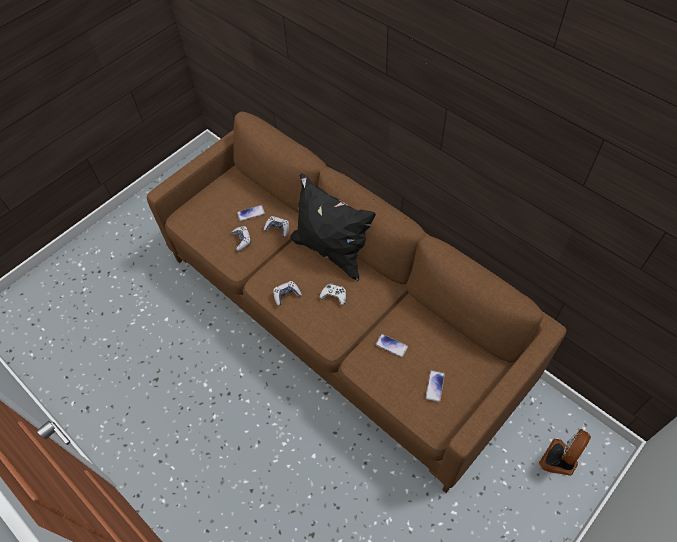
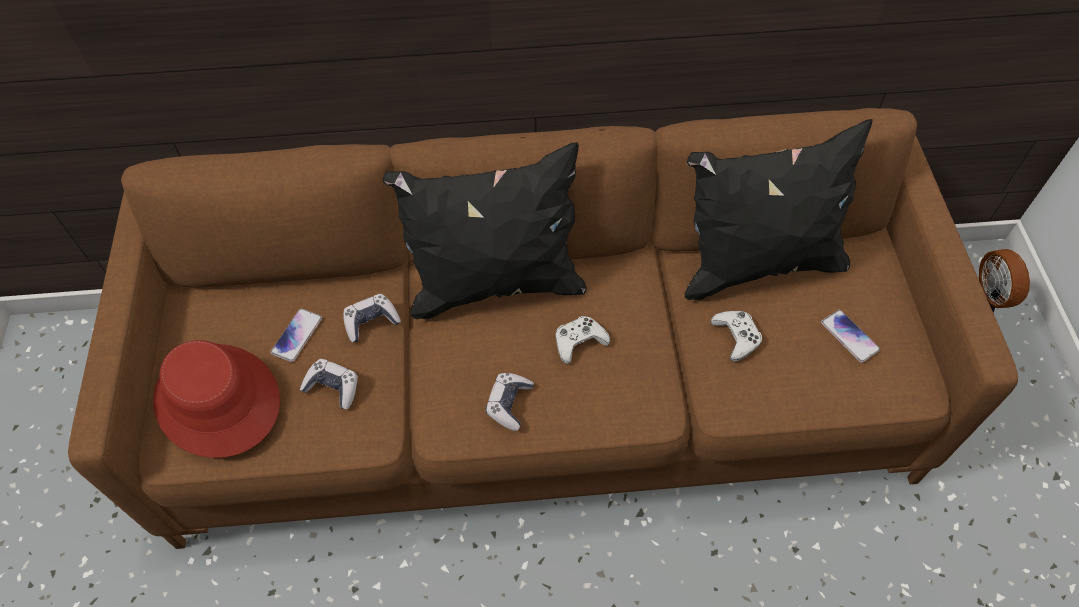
camera: 50 degrees left, 0 degrees up
phone [375,334,408,357] -> white game controller [711,311,762,361]
none -> red hat [153,340,280,458]
none -> black pillow [685,119,872,300]

